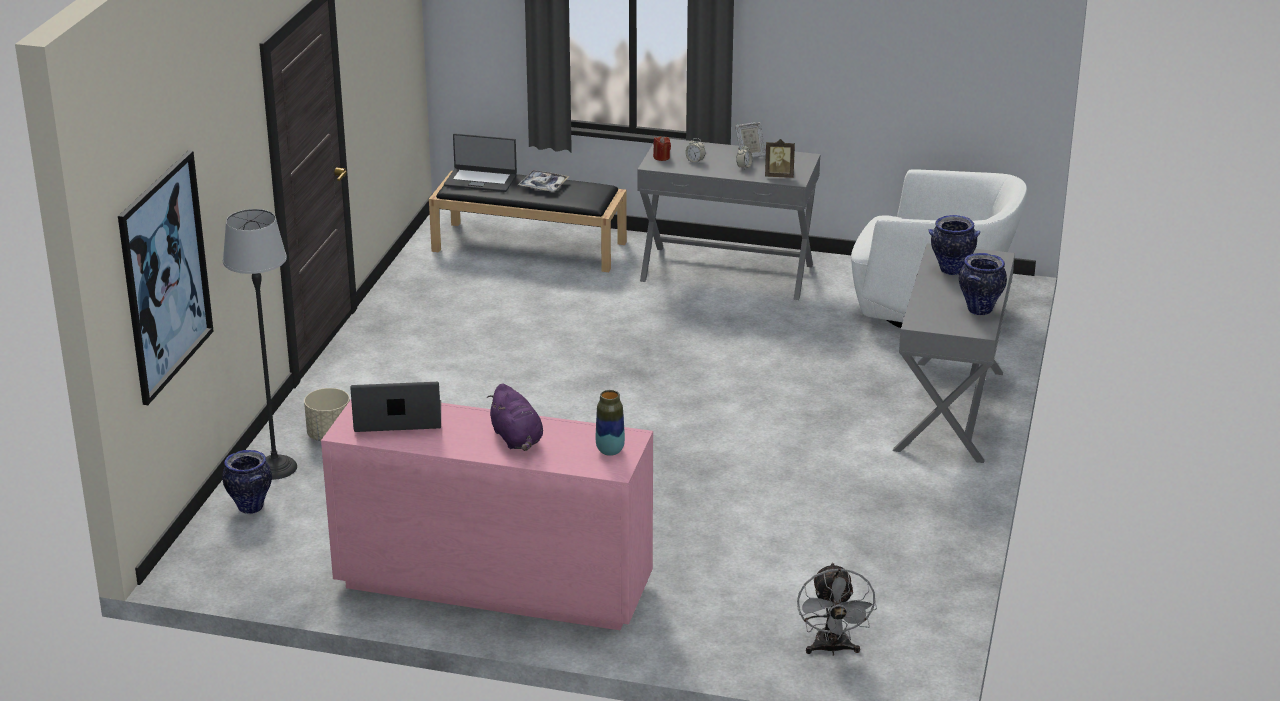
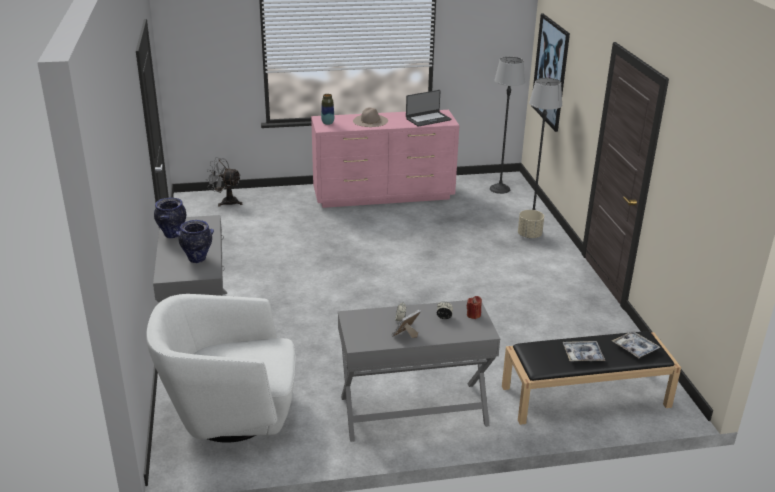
camera: 155 degrees right, 0 degrees up
vase [222,450,272,514] -> none
laptop [444,133,517,192] -> tray [612,331,661,358]
purple plush toy [487,383,543,451] -> beige hat [353,108,388,127]
picture frame [765,139,795,178] -> none
grey fan [797,563,877,656] -> grey fan turned 45 degrees counterclockwise [205,158,242,207]
none -> floor lamp [490,57,525,194]

